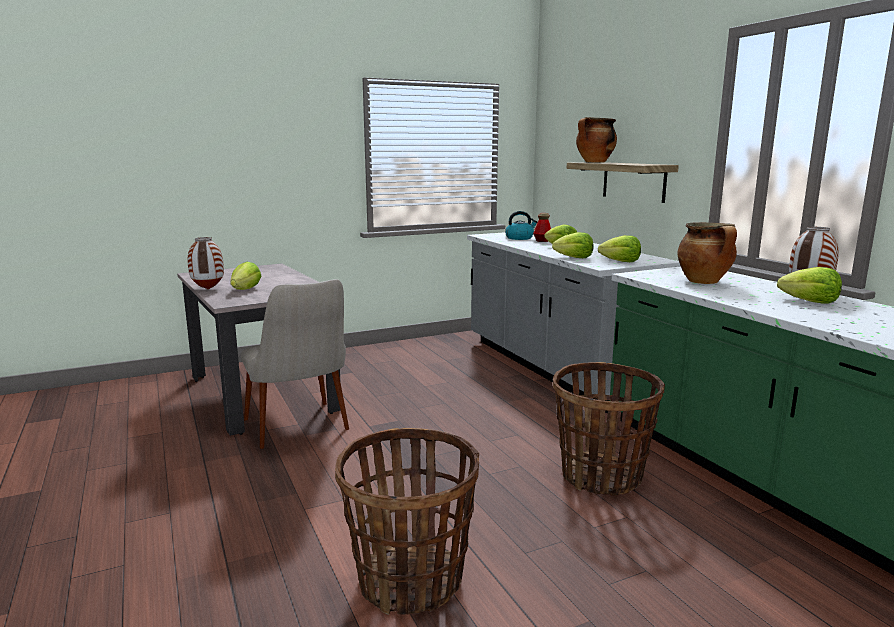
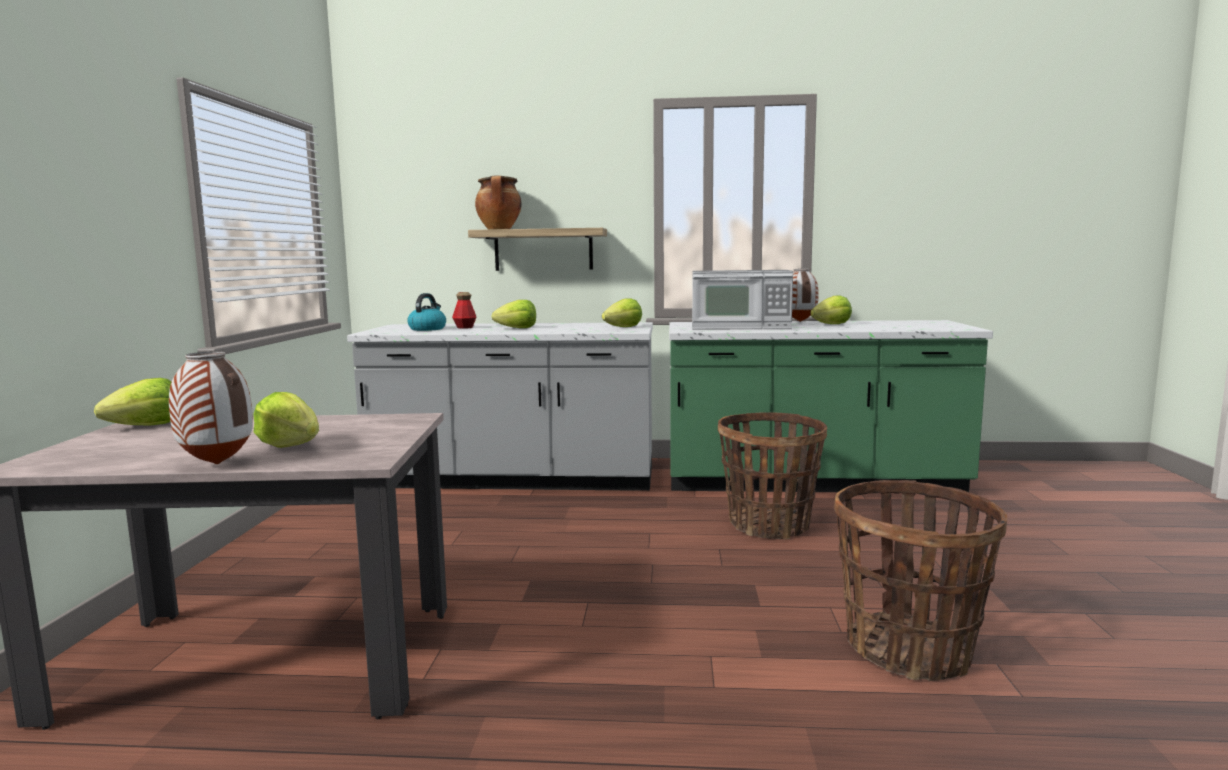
camera: 60 degrees left, 5 degrees down
beige chair [240,279,349,449] -> none
lettuce [552,232,593,258] -> lettuce moved to [94,378,171,425]
cooking pot [677,222,737,284] -> microwave [692,270,793,329]

